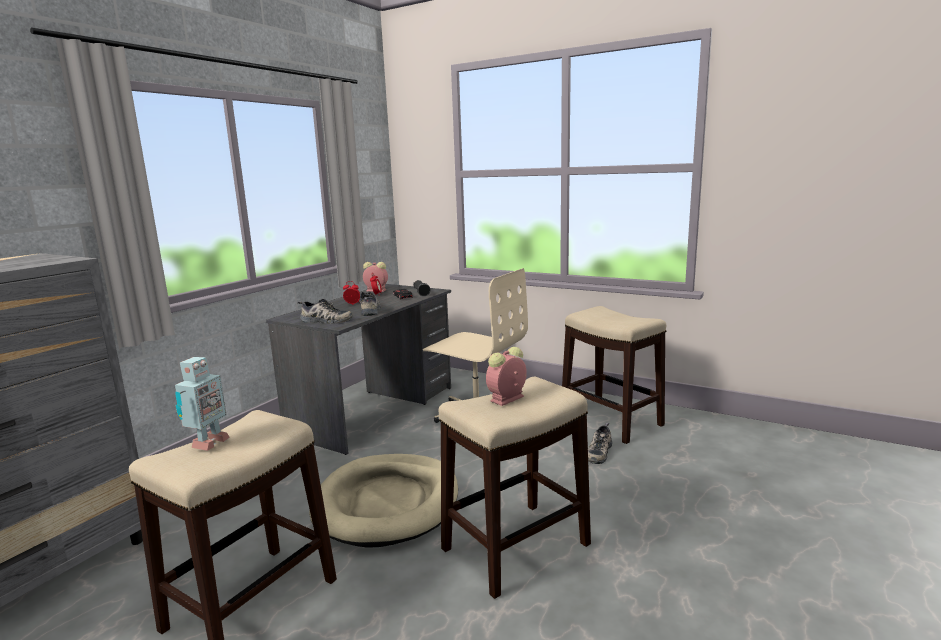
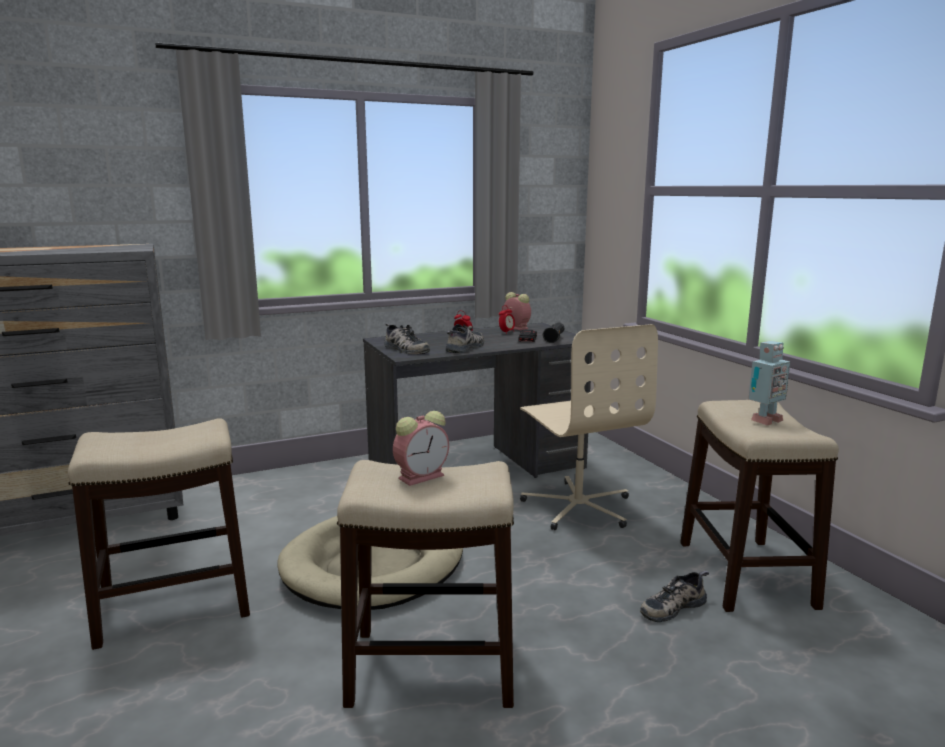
camera: 35 degrees right, 0 degrees up
toy robot [175,357,230,451] -> toy robot moved to [748,341,790,425]
alarm clock [486,347,527,406] -> alarm clock turned 150 degrees clockwise [393,411,449,486]

